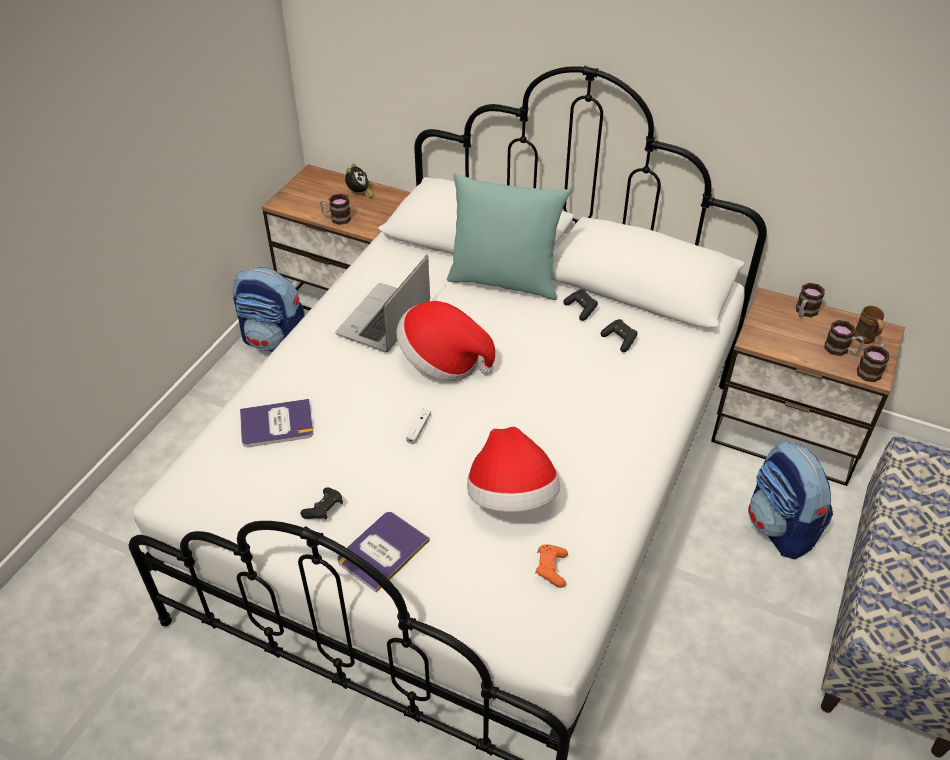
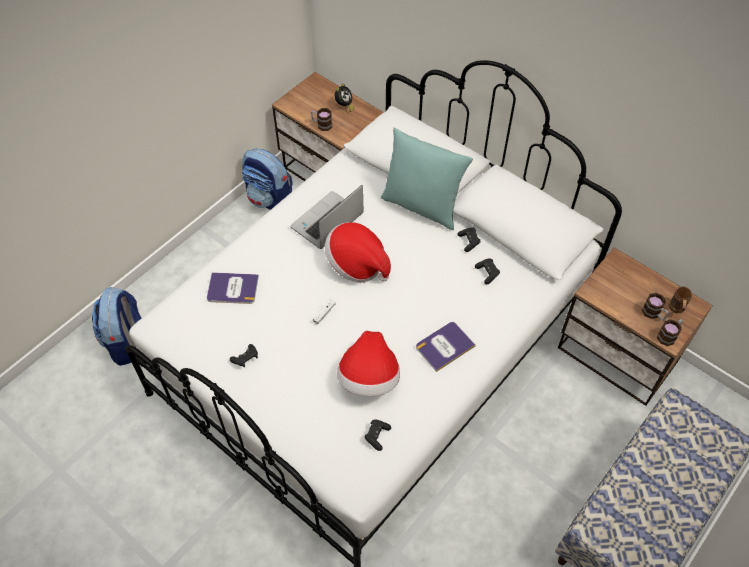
camera: 15 degrees right, 10 degrees up
book [337,512,430,593] -> book moved to [416,322,476,372]
orange game controller [535,544,568,588] -> black game controller [364,420,391,451]
backpack [748,441,833,559] -> backpack moved to [92,287,141,366]
mug [796,283,825,317] -> none

